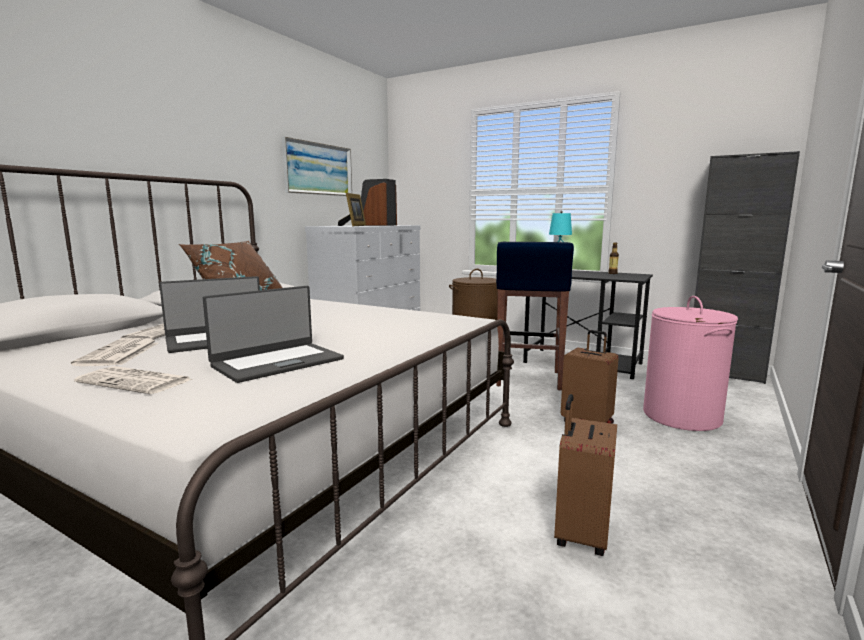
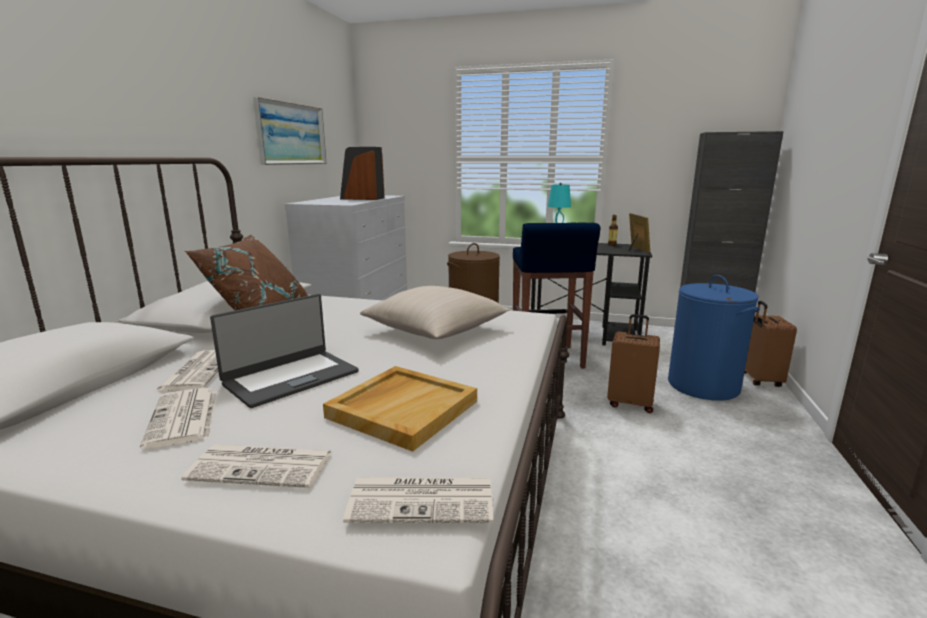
camera: 15 degrees left, 5 degrees up
laptop [203,286,344,383] -> beige tray [323,366,477,452]
picture frame [338,193,366,226] -> picture frame moved to [628,213,650,253]
brown suitcase [554,394,617,556] -> brown suitcase moved to [744,301,797,387]
pink laundry basket [643,296,738,431] -> blue laundry basket [668,275,760,401]
none -> newspaper [343,477,493,523]
none -> beige pillow [360,286,510,339]

